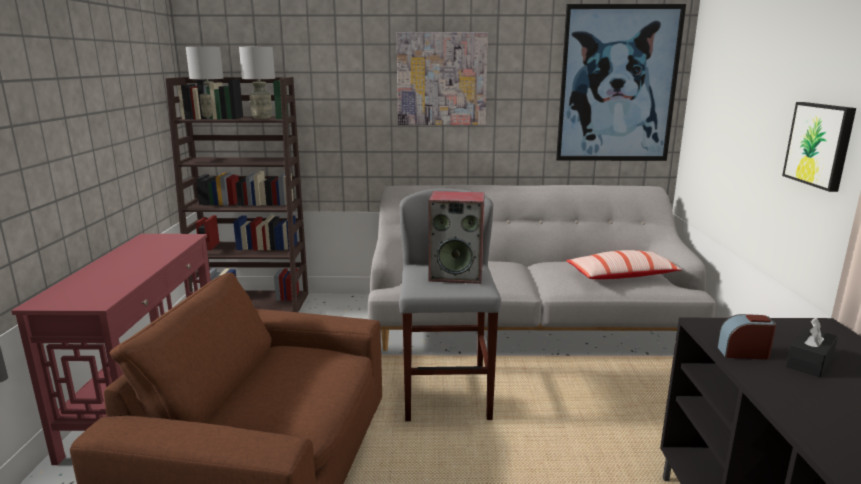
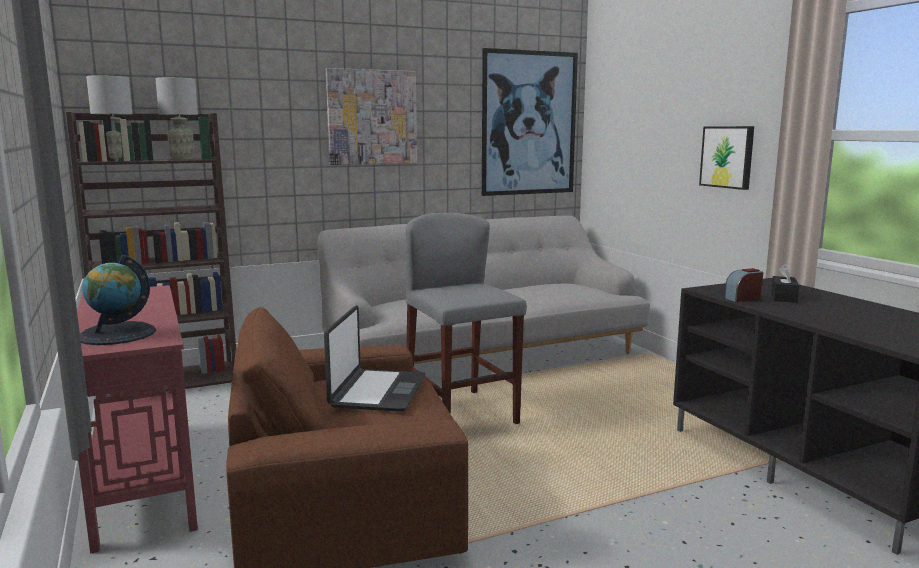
camera: 25 degrees left, 5 degrees down
speaker [428,191,485,284] -> none
pillow [566,250,682,279] -> none
none -> globe [80,255,156,345]
none -> laptop [324,305,426,412]

